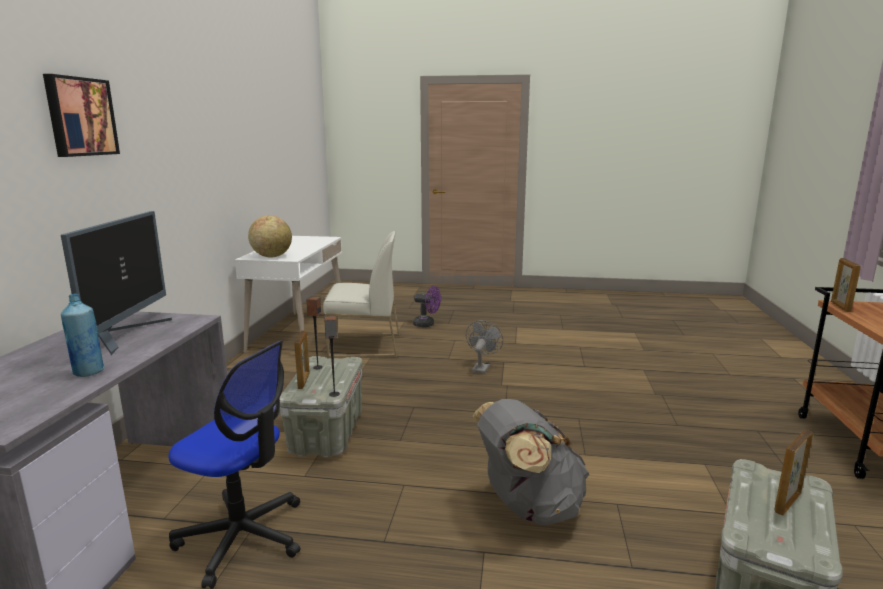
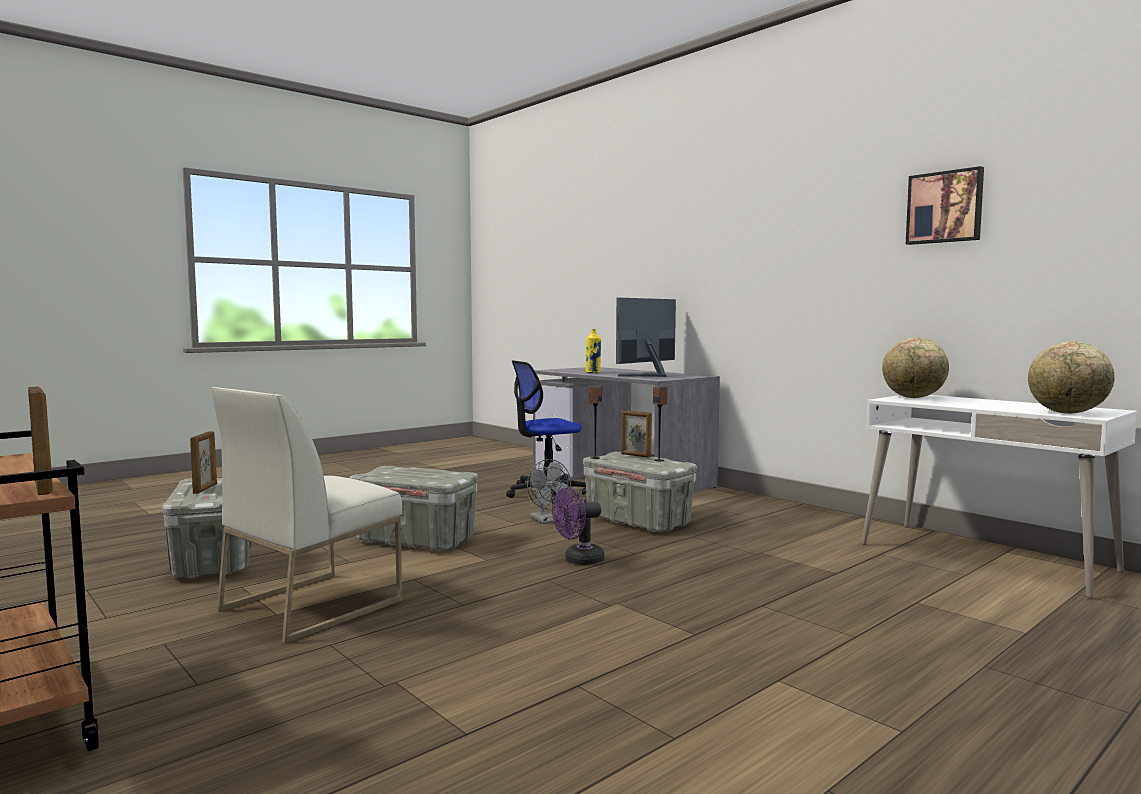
camera: 130 degrees right, 10 degrees down
picture [43,74,120,157] -> picture moved to [906,166,984,245]
monitor [61,211,172,355] -> monitor turned 90 degrees clockwise [616,298,676,377]
blue bottle [61,294,105,377] -> yellow bottle [586,329,601,373]
white chair [323,231,400,358] -> white chair moved to [211,387,402,644]
purple fan [413,286,441,327] -> purple fan moved to [552,487,605,565]
grey fan [465,320,503,374] -> grey fan moved to [527,459,571,524]
grey backpack [473,399,589,525] -> grey storage box [350,466,478,552]
none -> globe [1028,341,1115,414]

